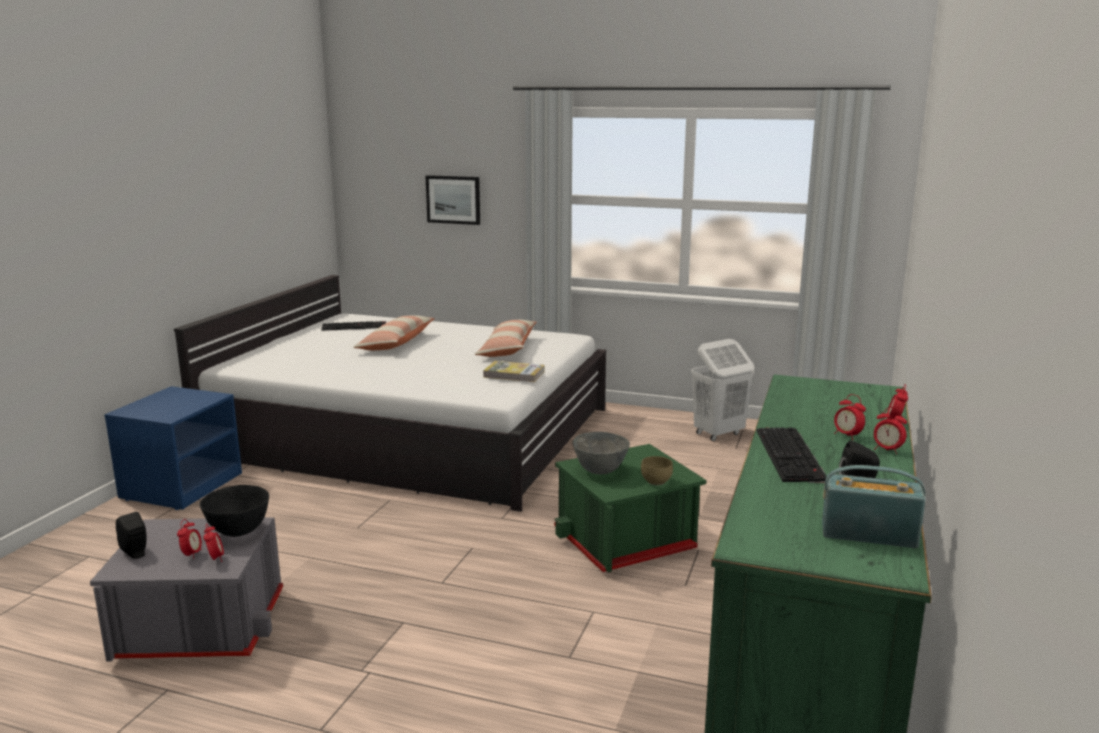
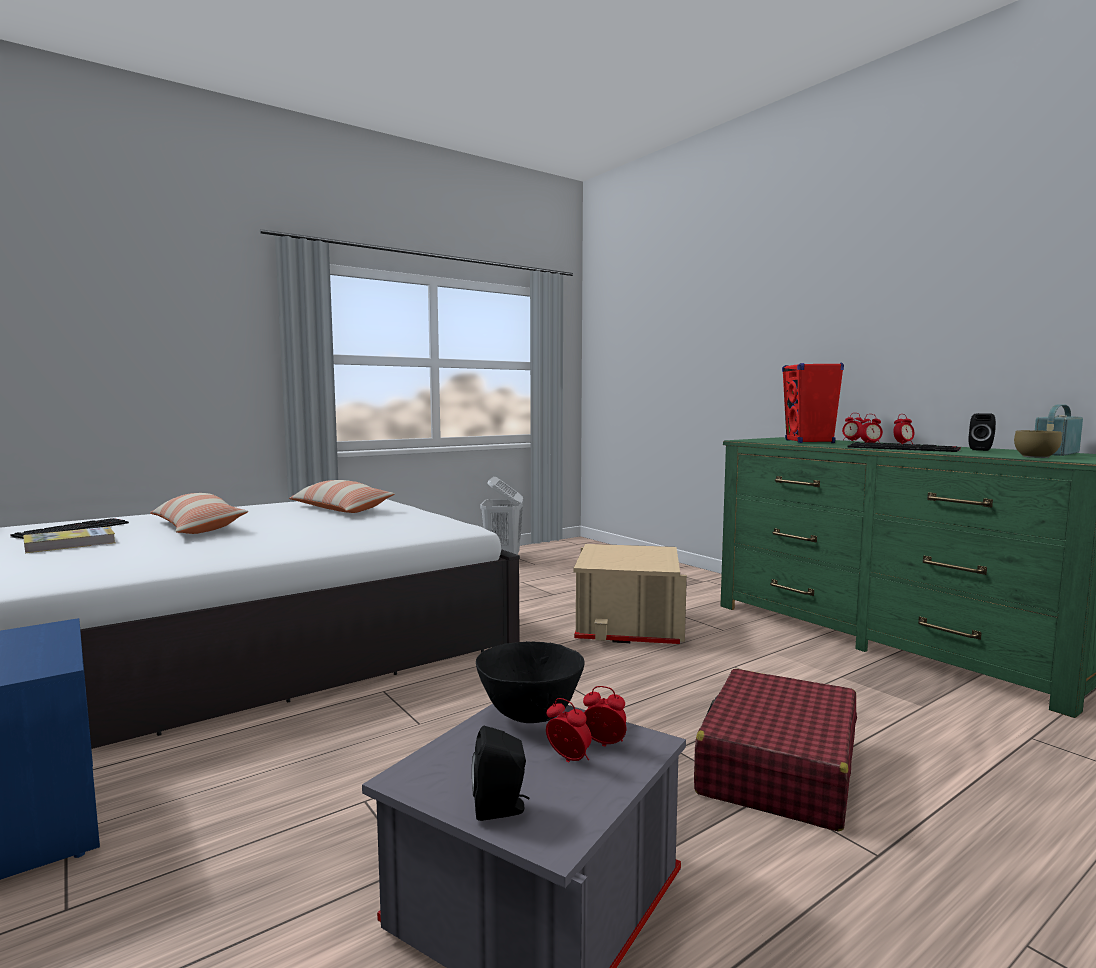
camera: 55 degrees left, 10 degrees down
picture [426,175,480,225] -> none
book [483,361,544,382] -> book moved to [23,527,116,553]
green storage box [554,444,706,572] -> beige storage box [573,544,687,644]
grey bowl [572,432,630,474] -> none
brown bowl [641,456,673,485] -> brown bowl moved to [1014,430,1062,458]
none -> red suitcase [694,669,857,831]
none -> red speaker [782,363,844,443]

